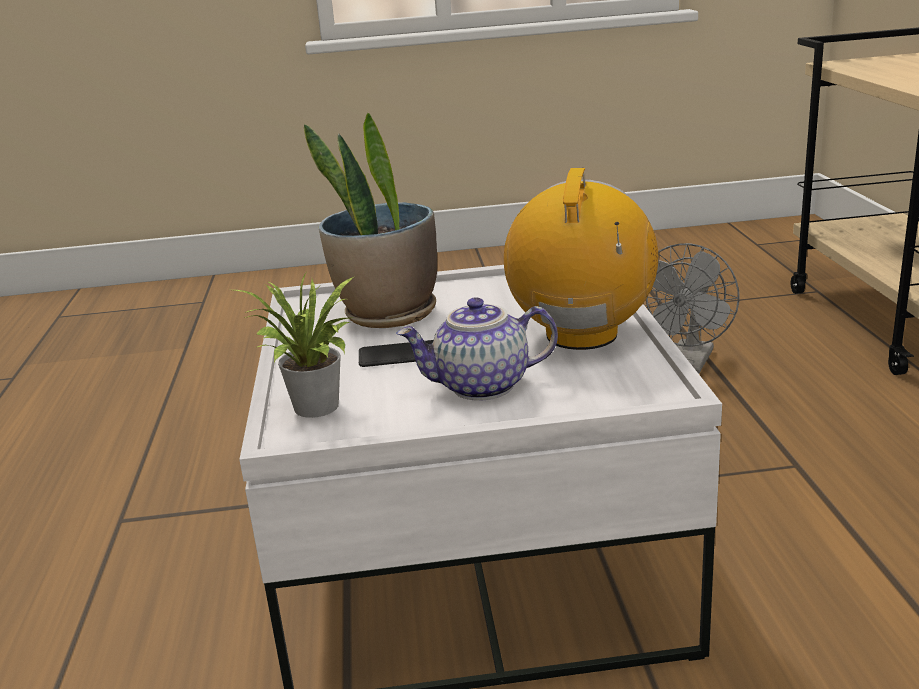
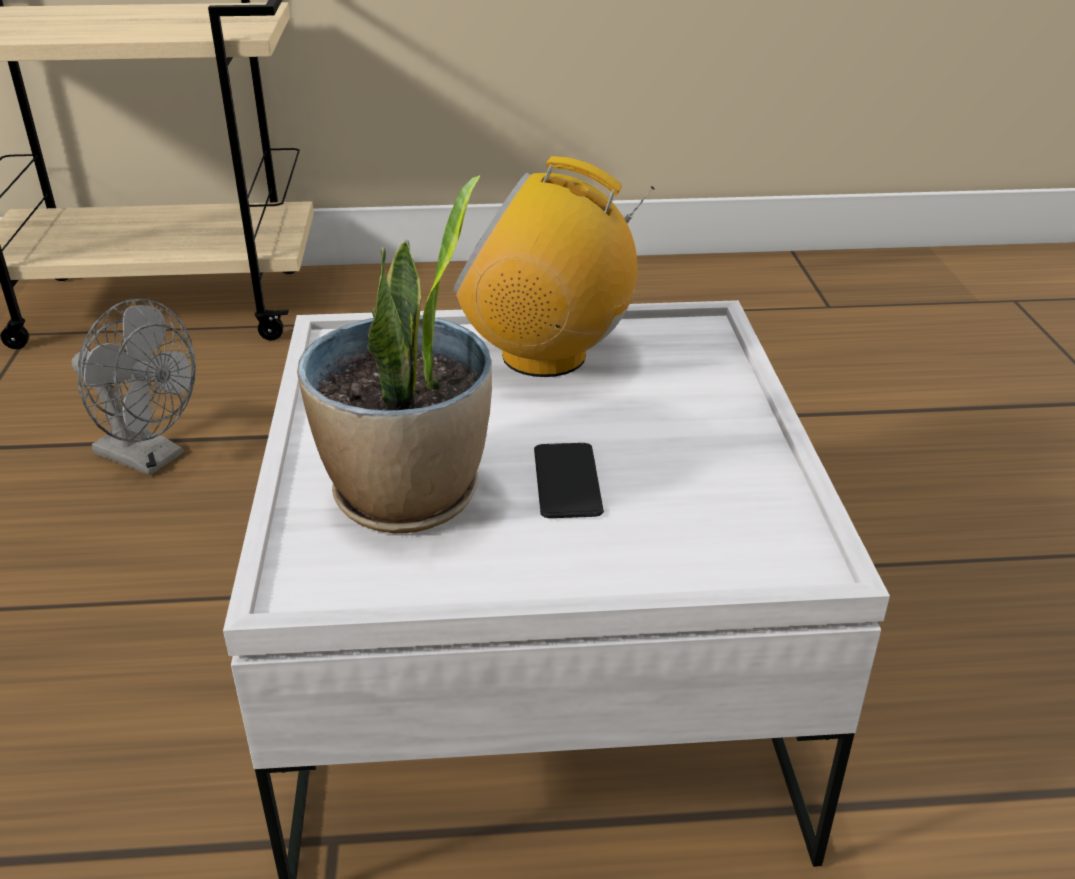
camera: 90 degrees left, 10 degrees up
potted plant [227,273,353,418] -> none
teapot [396,297,558,401] -> none

